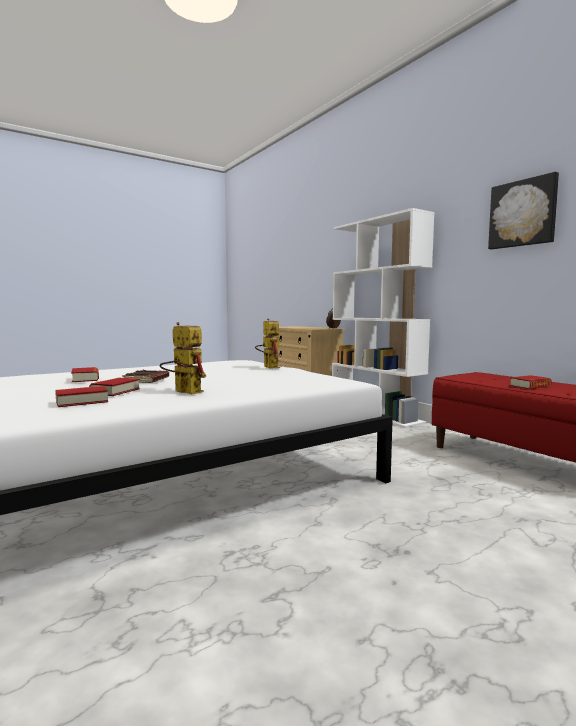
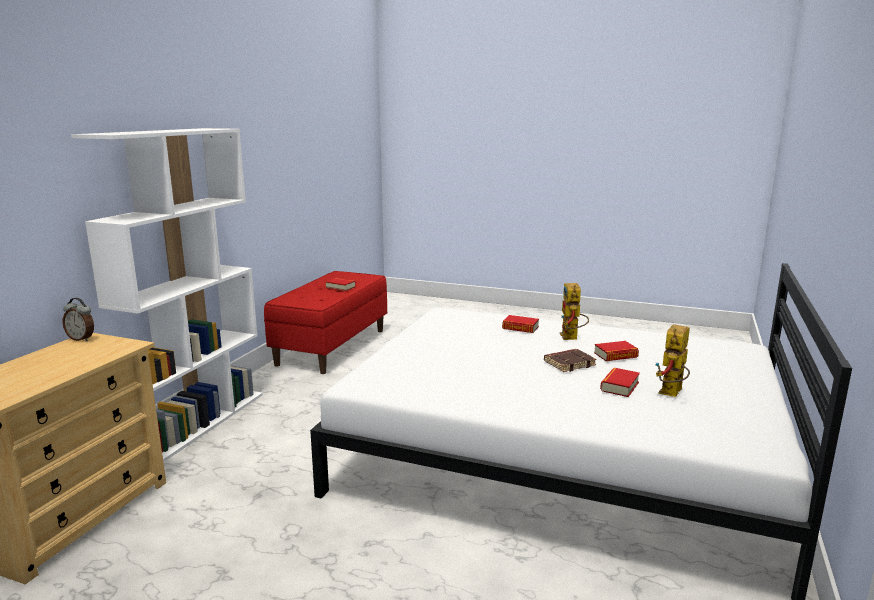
camera: 125 degrees left, 10 degrees up
book [55,386,108,407] -> book moved to [502,315,539,333]
toy robot [255,318,280,369] -> toy robot moved to [655,324,690,397]
picture [488,172,559,250] -> none

